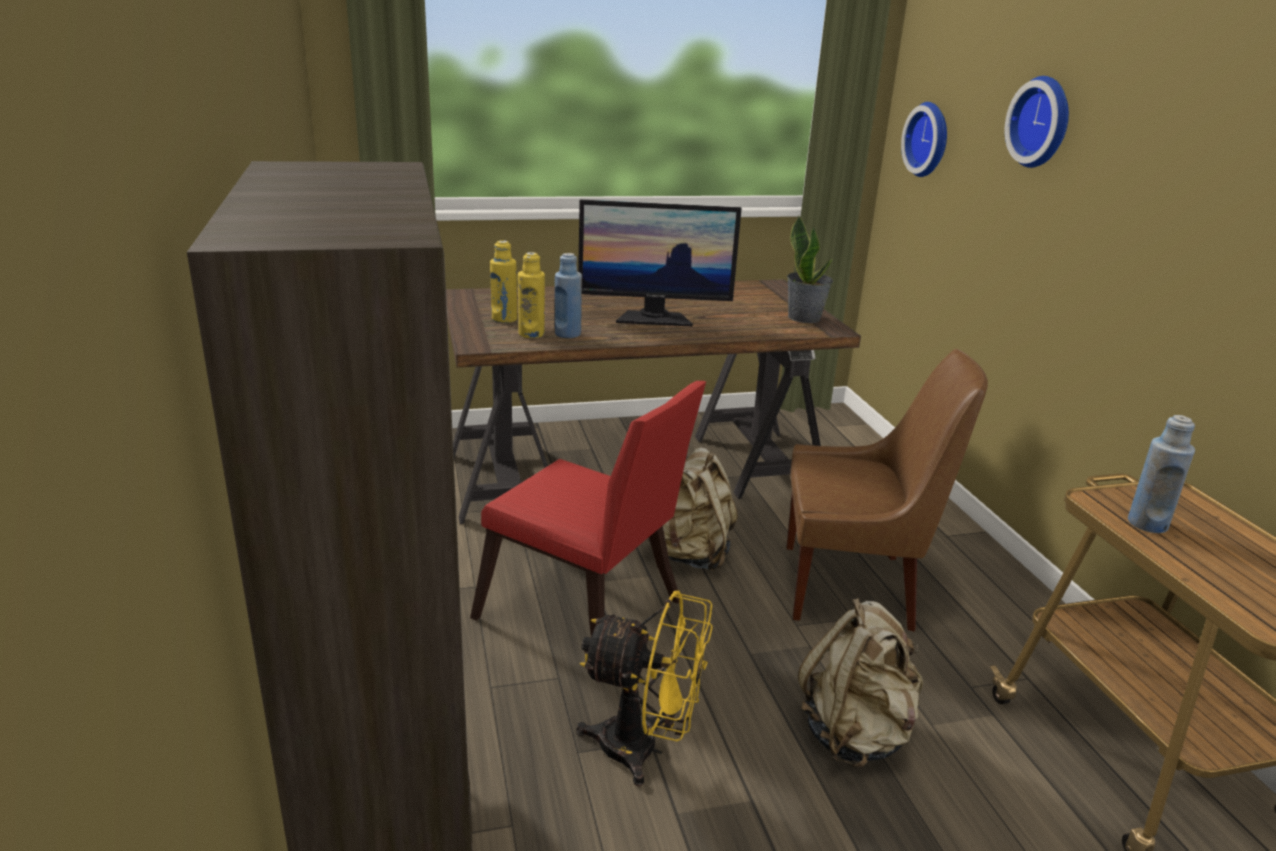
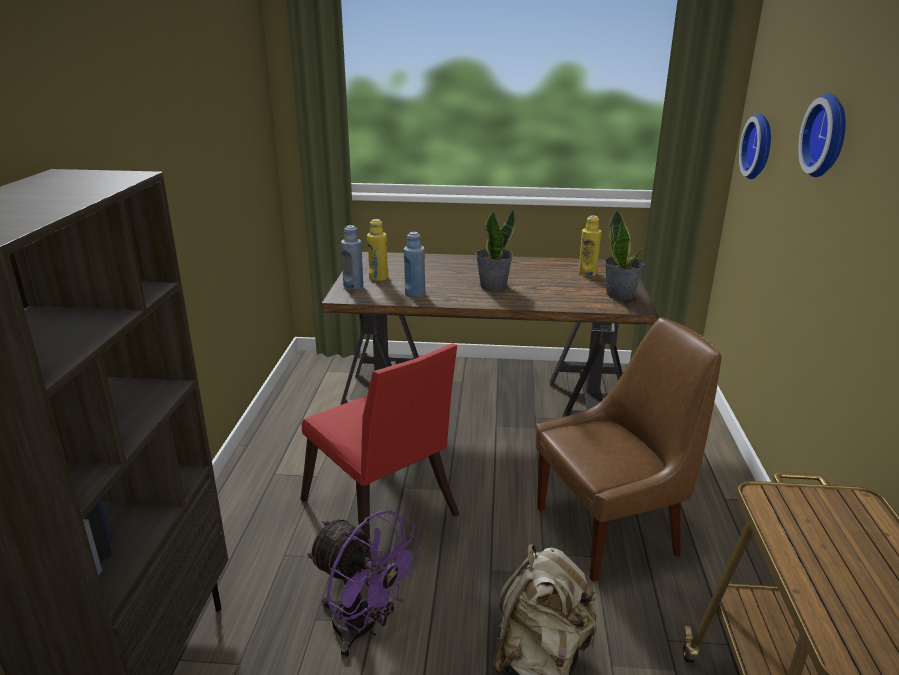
camera: 20 degrees right, 0 degrees up
yellow bottle [518,252,545,338] -> yellow bottle moved to [578,215,602,276]
yellow fan [576,590,713,786] -> purple fan [307,510,423,658]
monitor [578,199,742,327] -> potted plant [476,209,515,291]
beige backpack [647,447,738,572] -> none
brown chair [787,349,988,632] -> brown chair turned 45 degrees counterclockwise [536,318,721,582]
blue bottle [1128,415,1195,533] -> blue bottle moved to [341,225,363,289]

